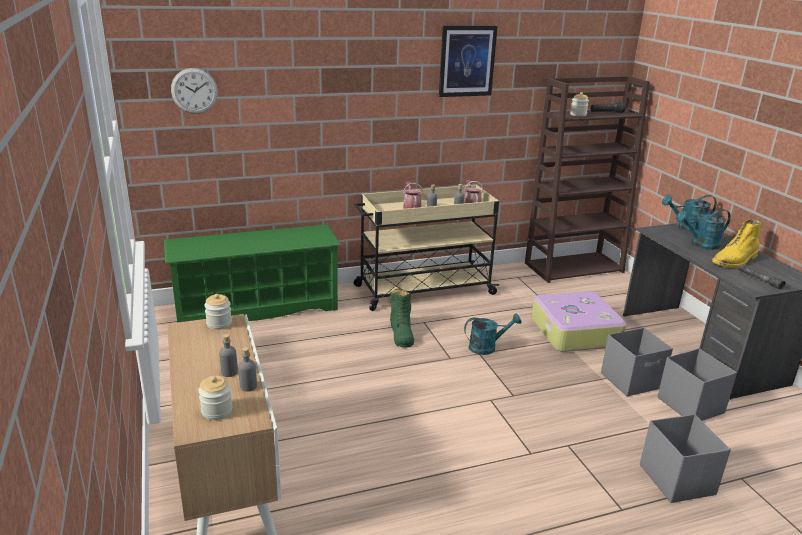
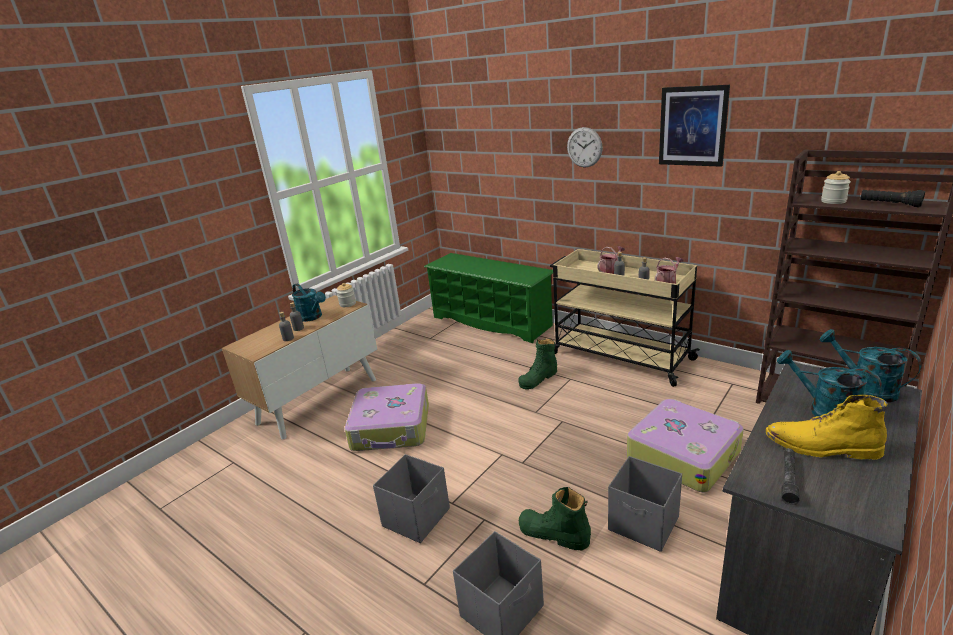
camera: 60 degrees right, 0 degrees up
wall clock [171,68,218,114] -> wall clock moved to [567,127,603,167]
jar [198,376,232,420] -> none
turquoise watering can [464,314,522,355] -> turquoise watering can moved to [292,284,326,322]
grey storage box [657,348,737,421] -> grey storage box moved to [373,454,450,543]
none -> suitcase [345,383,429,451]
none -> green boot [519,487,591,550]

